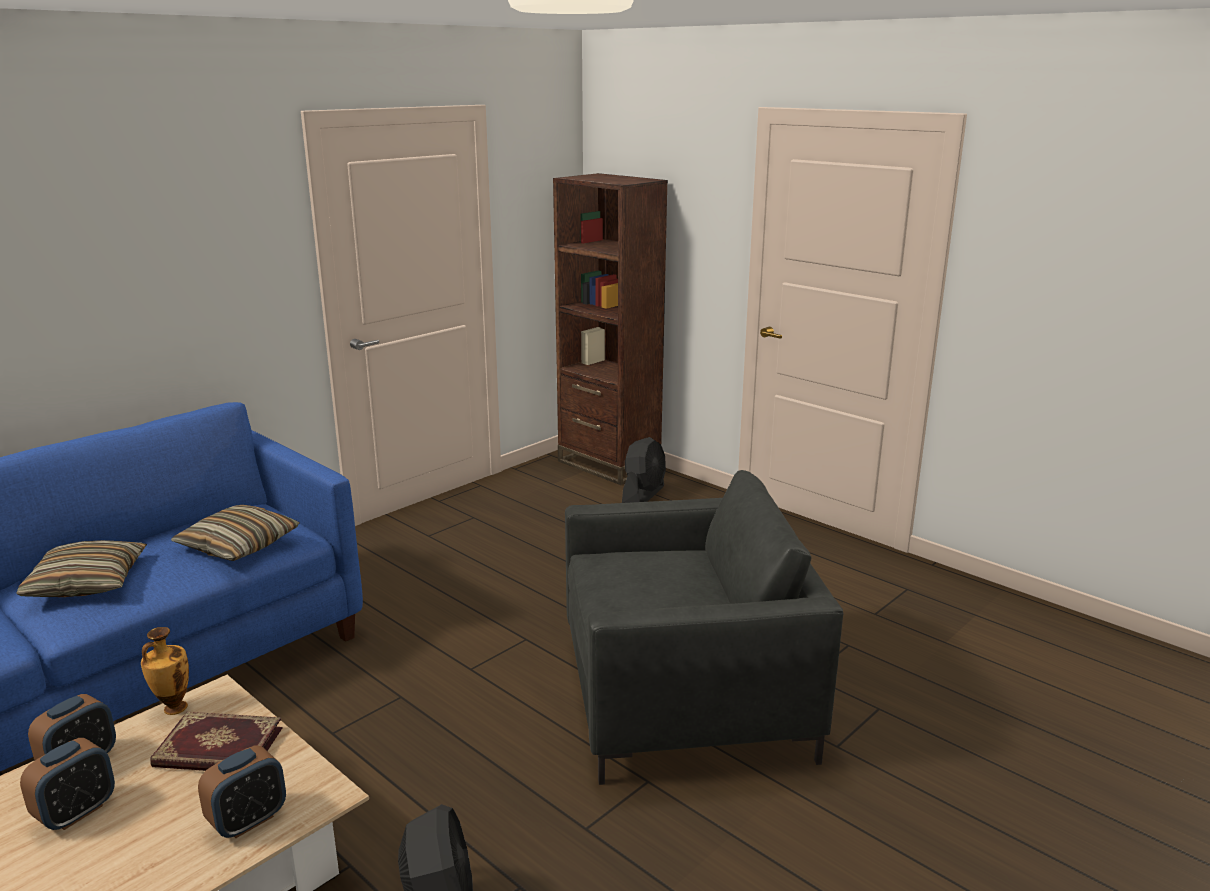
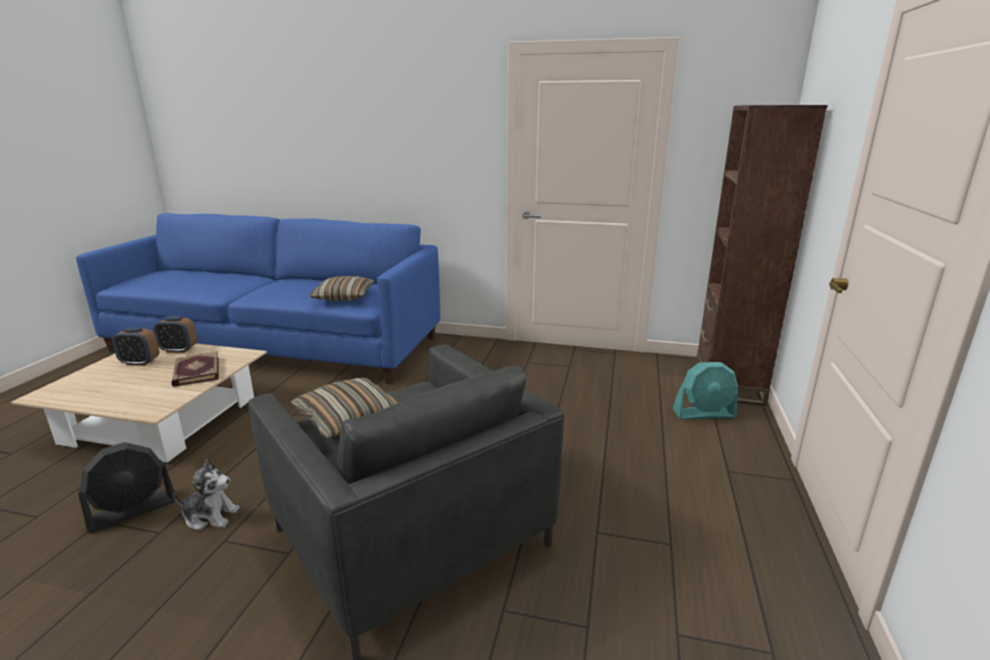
camera: 60 degrees right, 0 degrees up
pillow [16,540,147,597] -> pillow moved to [291,378,400,438]
vase [141,627,189,715] -> none
alarm clock [198,745,286,838] -> none
black fan [622,437,666,503] -> turquoise fan [673,362,738,420]
none -> plush toy [173,459,240,530]

